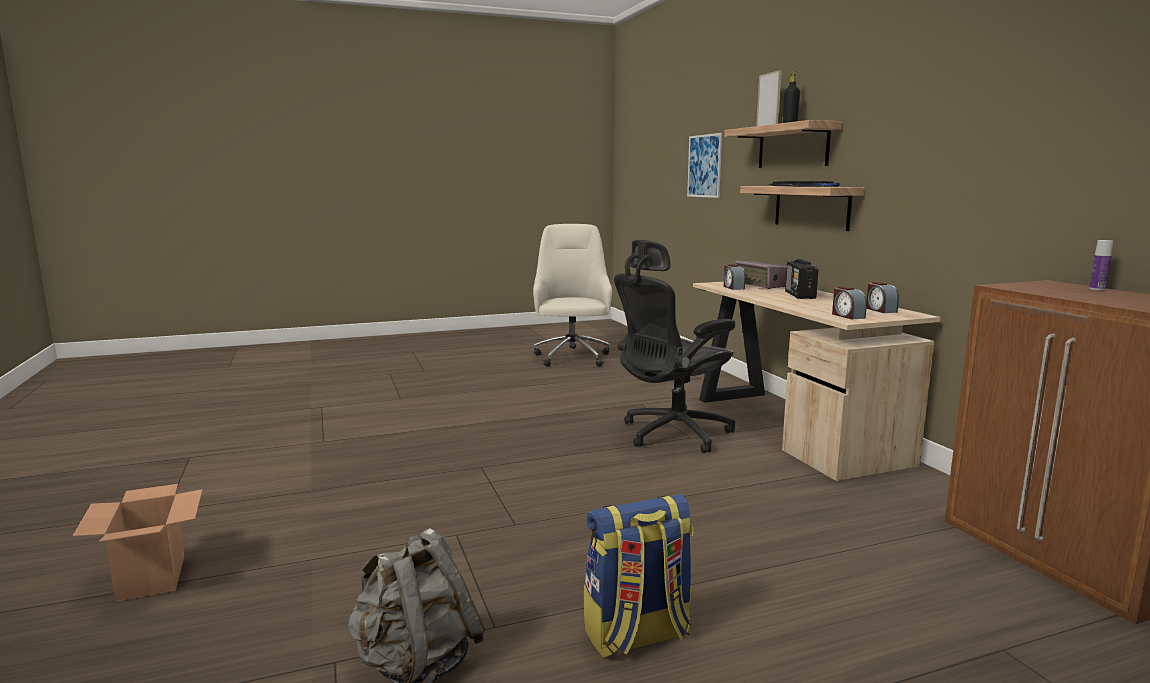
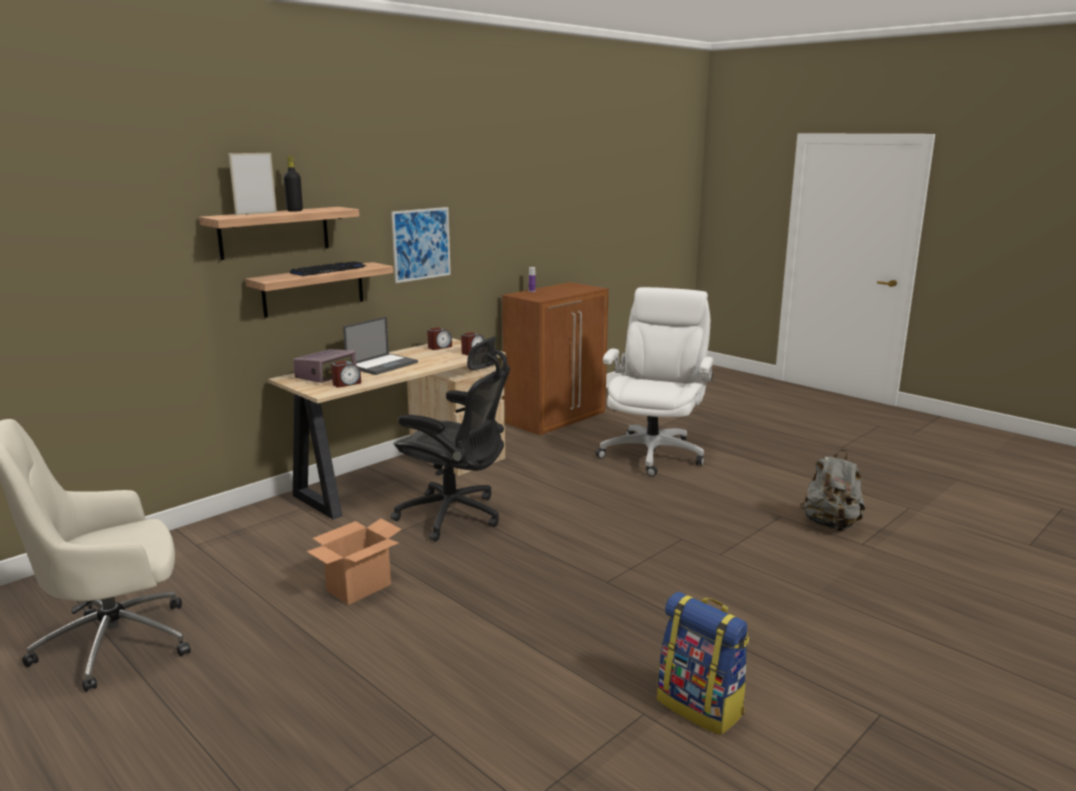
camera: 115 degrees left, 5 degrees up
cardboard box [73,484,202,602] -> cardboard box moved to [306,519,402,605]
backpack [584,494,693,658] -> backpack moved to [657,592,749,735]
picture [687,133,722,198] -> picture moved to [391,207,451,283]
radio [785,259,818,299] -> laptop [343,317,418,375]
none -> white office chair [595,287,713,477]

